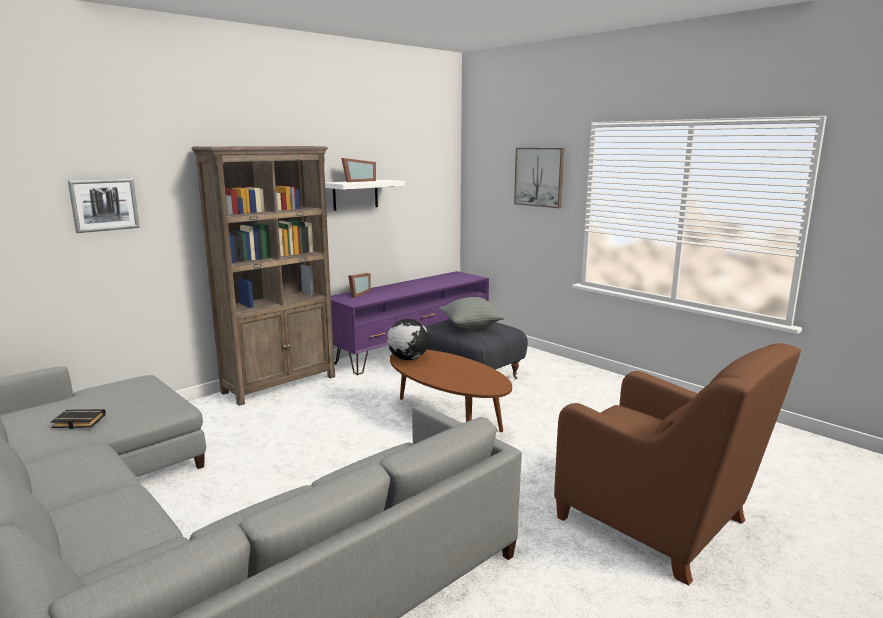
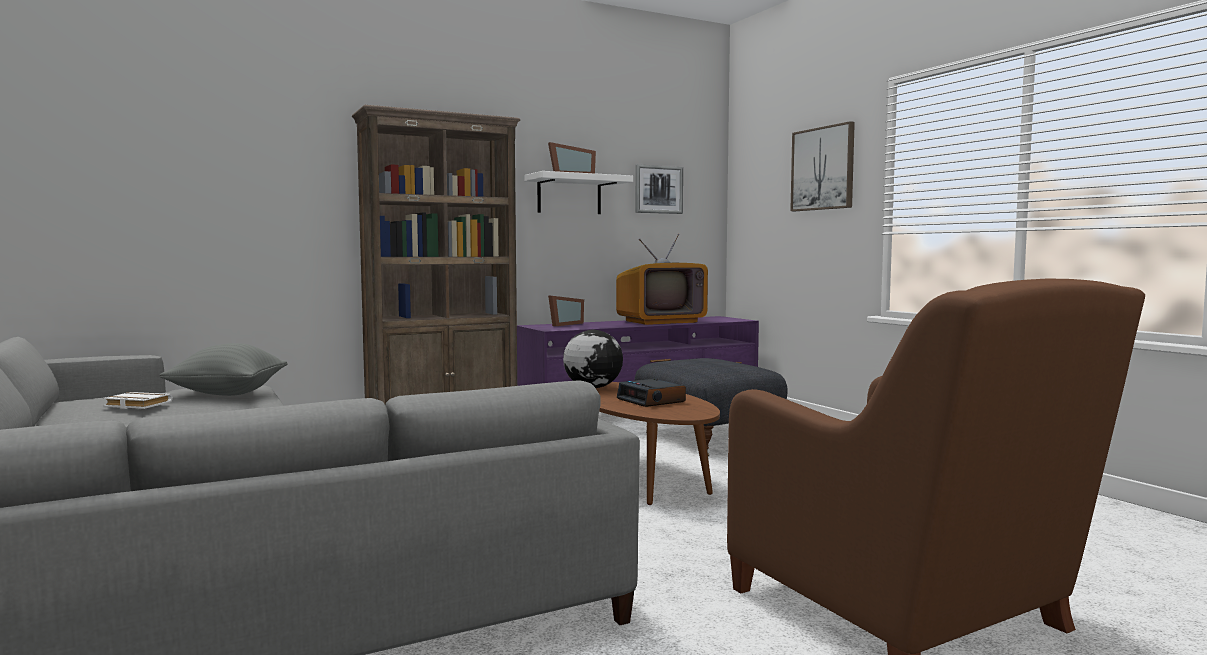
camera: 15 degrees right, 10 degrees down
black book [51,409,106,429] -> white book [102,392,173,409]
picture [68,178,140,233] -> picture moved to [635,164,683,214]
grey pillow [439,297,505,329] -> grey pillow moved to [160,343,288,396]
none -> television [616,234,708,325]
none -> alarm clock [617,379,686,407]

